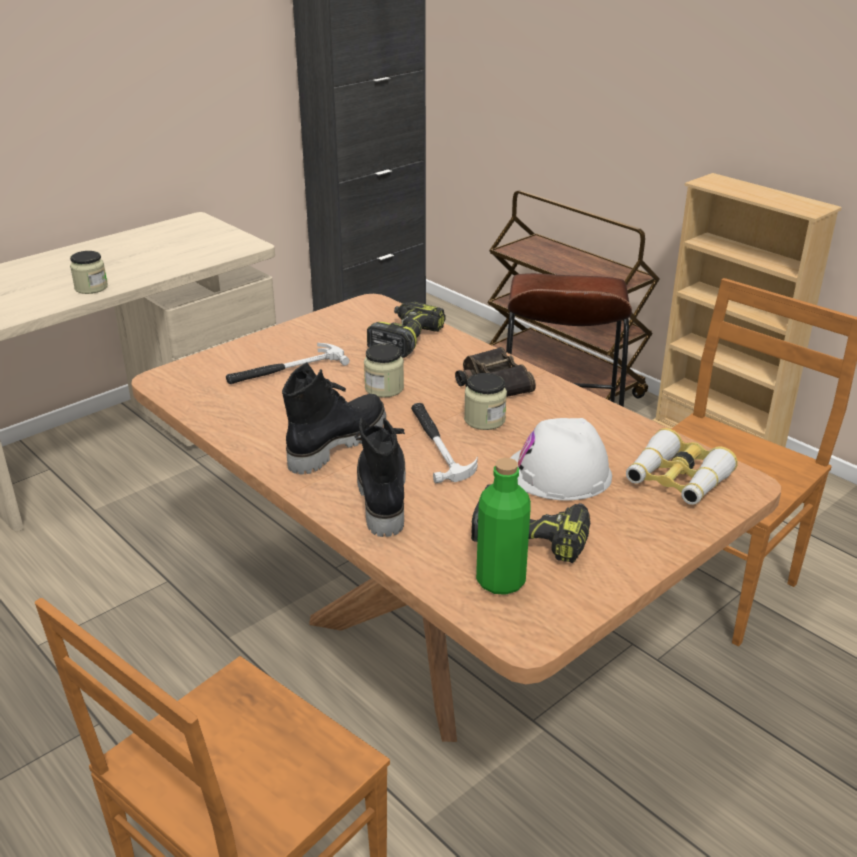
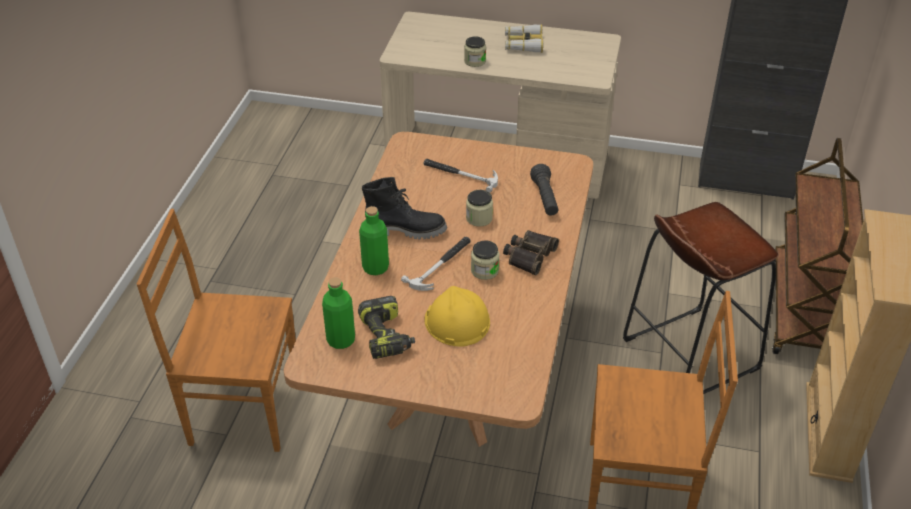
camera: 55 degrees right, 10 degrees up
black boot [355,418,406,537] -> green bottle [359,206,389,275]
power drill [367,301,446,358] -> black flashlight [530,164,558,216]
white hard hat [510,418,612,500] -> yellow hard hat [424,286,490,347]
binoculars [626,428,738,505] -> binoculars moved to [505,24,543,53]

